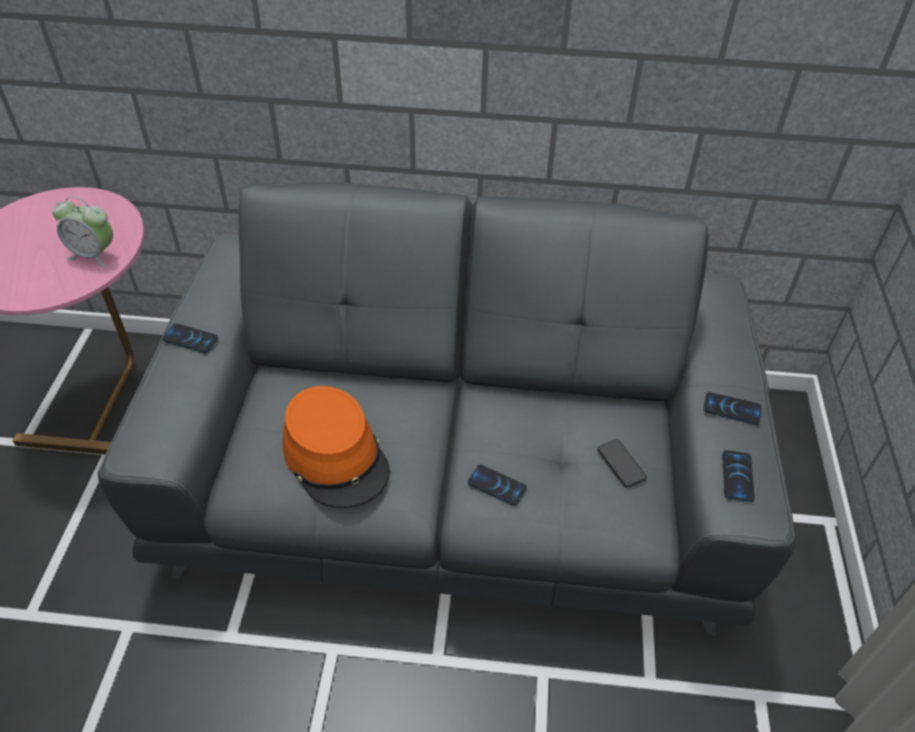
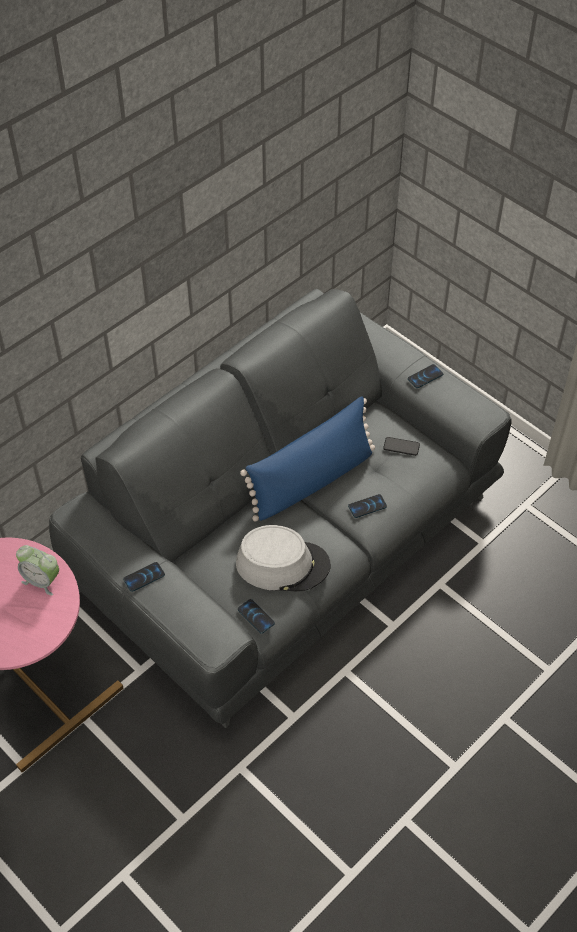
camera: 50 degrees left, 5 degrees up
alarm clock [52,196,113,268] -> alarm clock turned 60 degrees clockwise [16,545,59,596]
orange hat [283,386,390,508] -> grey hat [236,525,331,591]
phone [722,450,755,502] -> phone moved to [238,599,275,634]
none -> blue pillow [240,396,375,522]

